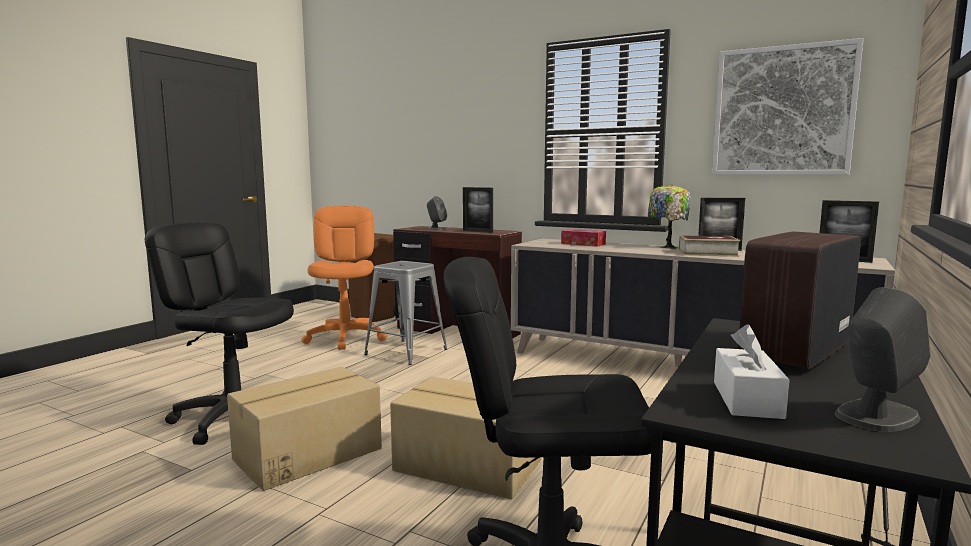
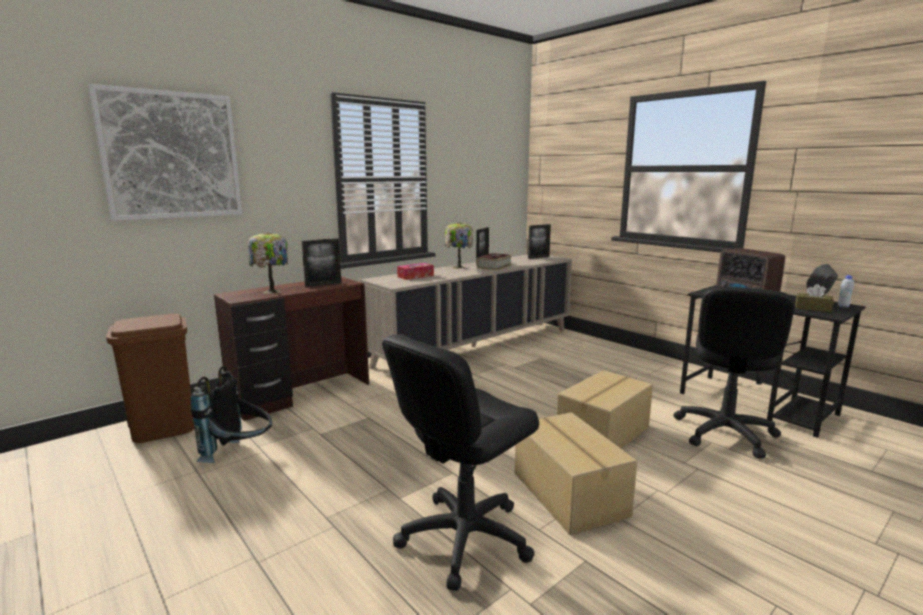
camera: 70 degrees left, 5 degrees up
orange office chair [302,206,387,350] -> black backpack [191,366,272,463]
grey stool [364,261,447,365] -> none
grey speaker [427,196,447,230] -> table lamp [248,232,288,294]
picture [712,38,864,175] -> picture moved to [88,84,242,221]
white tissue box [714,324,790,419] -> brown tissue box [795,284,834,312]
none -> white bottle [838,275,854,308]

